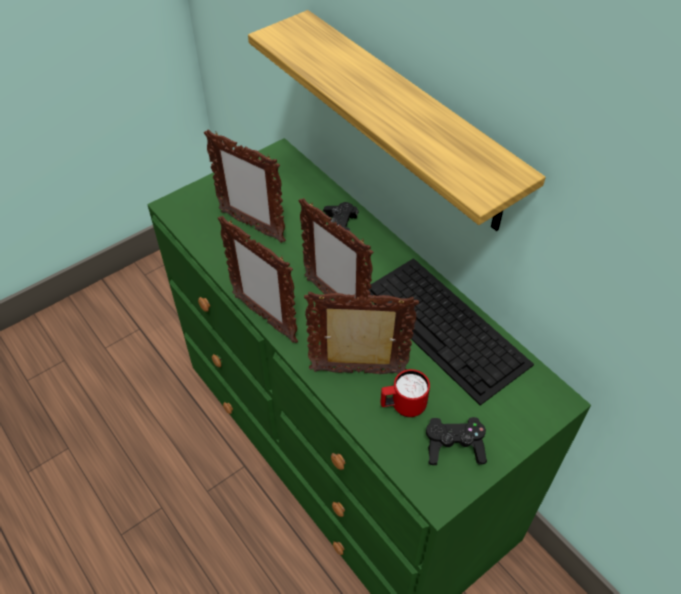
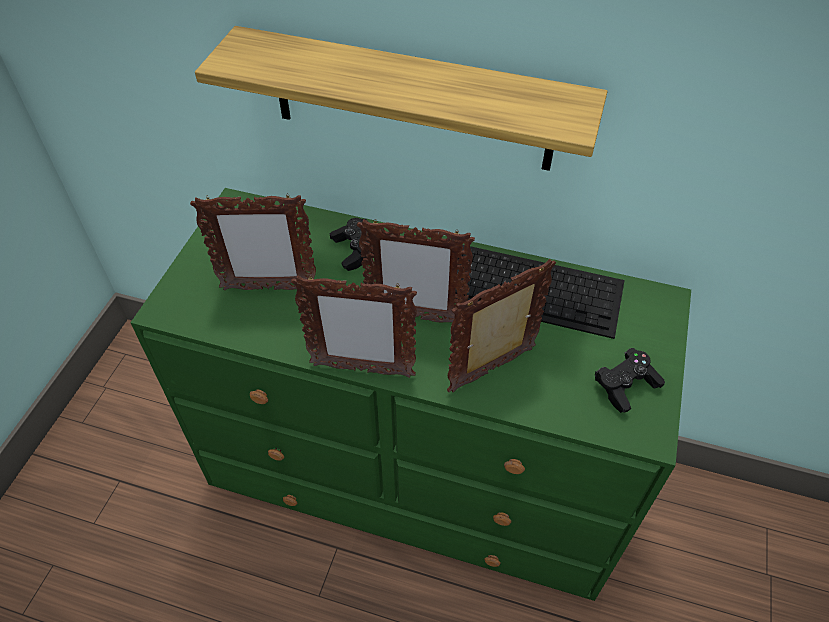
camera: 35 degrees left, 0 degrees up
red mug [380,369,430,417] -> none

